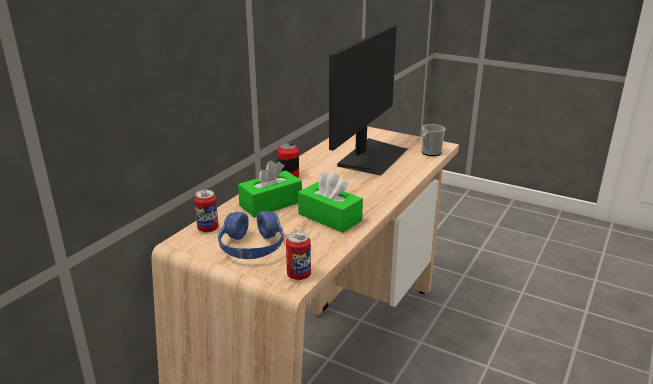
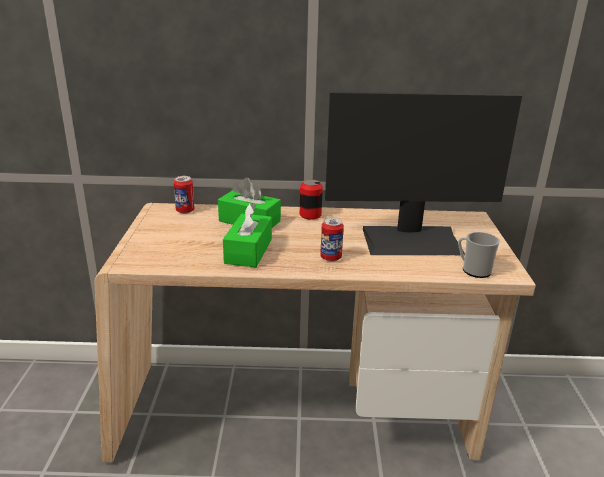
camera: 60 degrees right, 0 degrees up
blue headphones [218,211,284,259] -> none
can [286,231,311,280] -> can moved to [320,217,344,262]

